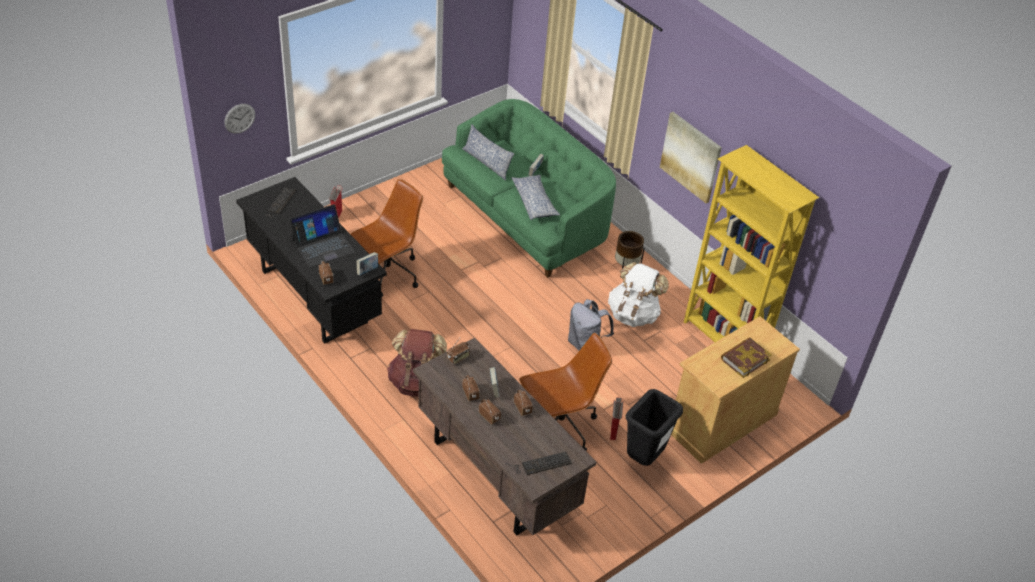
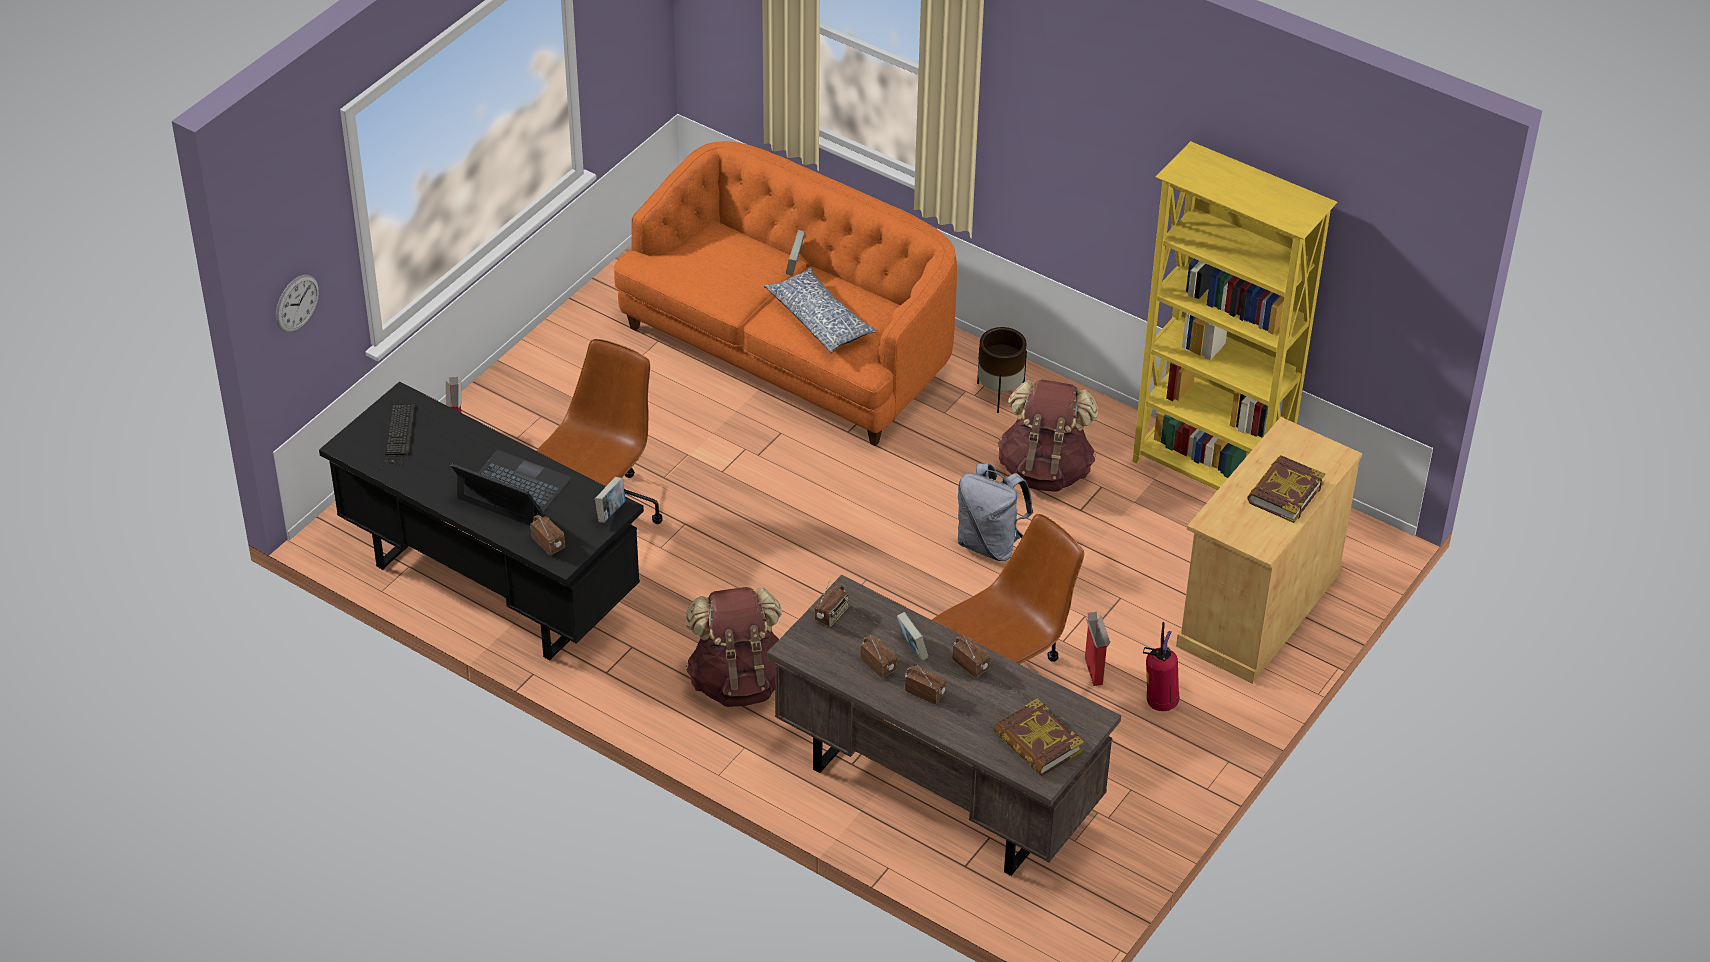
camera: 15 degrees left, 0 degrees up
laptop [290,204,355,267] -> laptop turned 105 degrees counterclockwise [451,450,571,526]
green sofa [442,99,616,278] -> orange sofa [614,141,957,446]
pillow [462,124,514,180] -> none
keyboard [506,452,572,475] -> book [994,698,1084,776]
white backpack [608,262,669,327] -> brown backpack [997,380,1098,492]
black trash can [626,389,683,466] -> fire extinguisher [1143,622,1179,711]
picture [660,112,722,203] -> none

